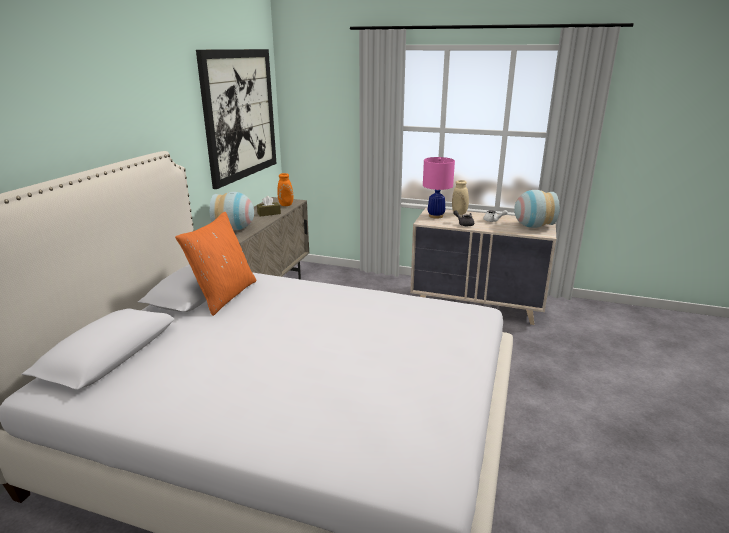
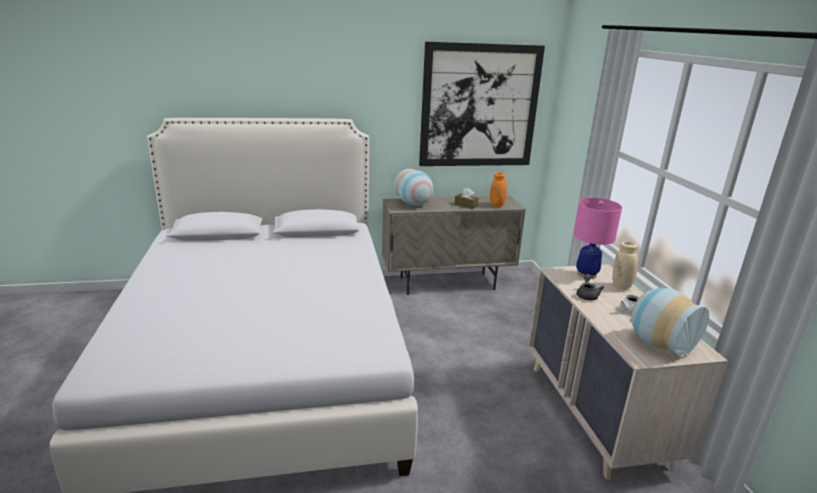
camera: 60 degrees right, 0 degrees up
orange pillow [175,211,257,316] -> none

